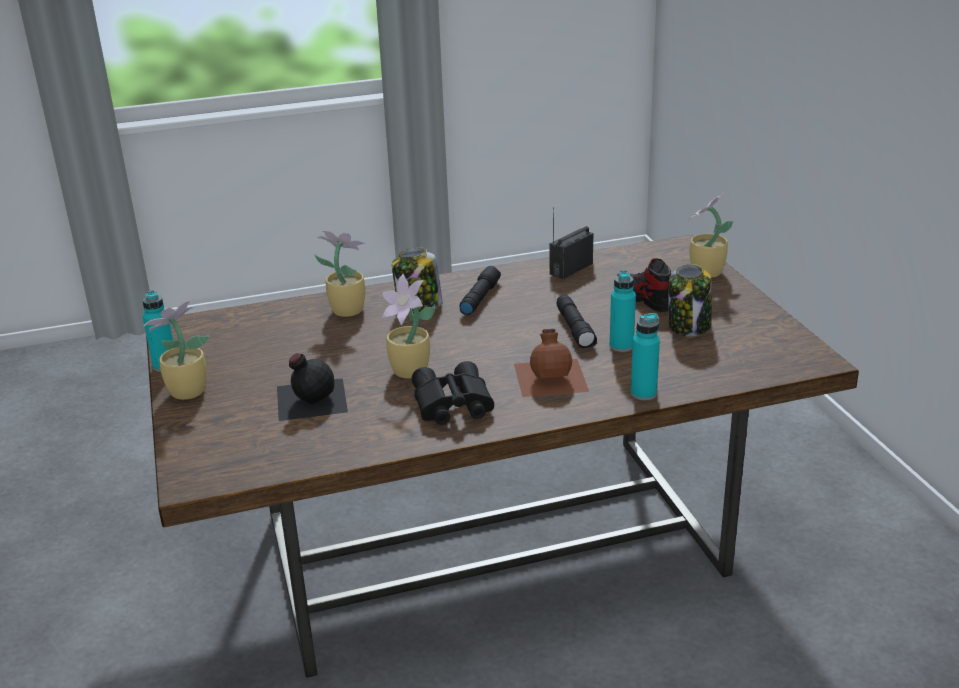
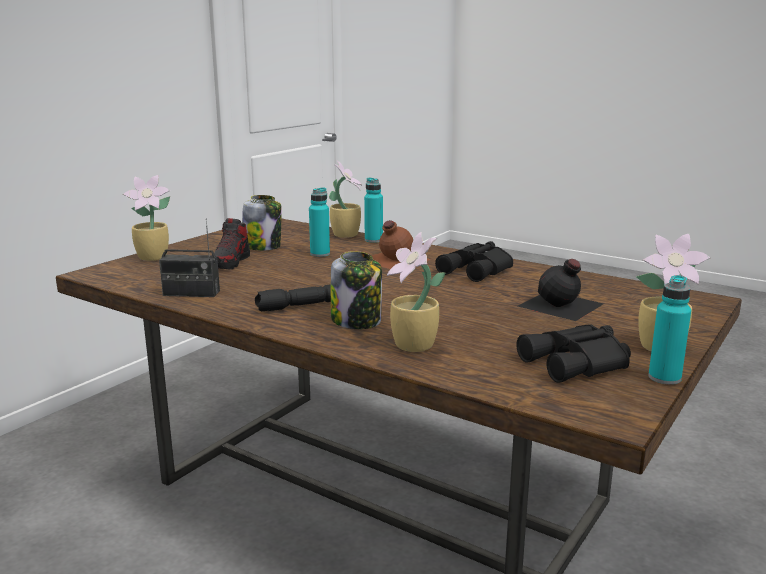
camera: 130 degrees left, 10 degrees down
potted plant [382,274,435,379] -> potted plant moved to [329,161,362,238]
black flashlight [557,295,597,348] -> none
none -> black binoculars [517,324,631,383]

